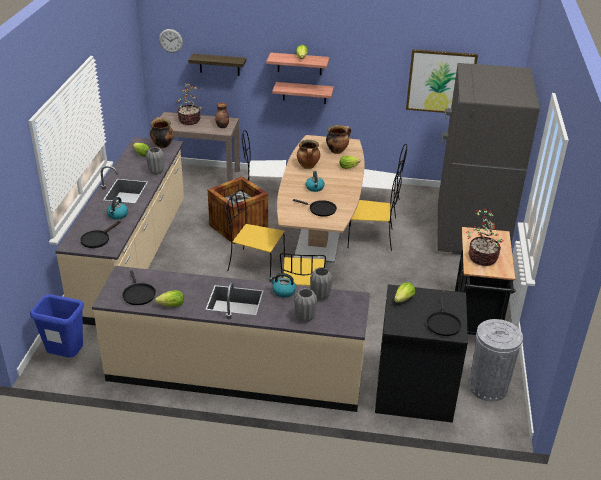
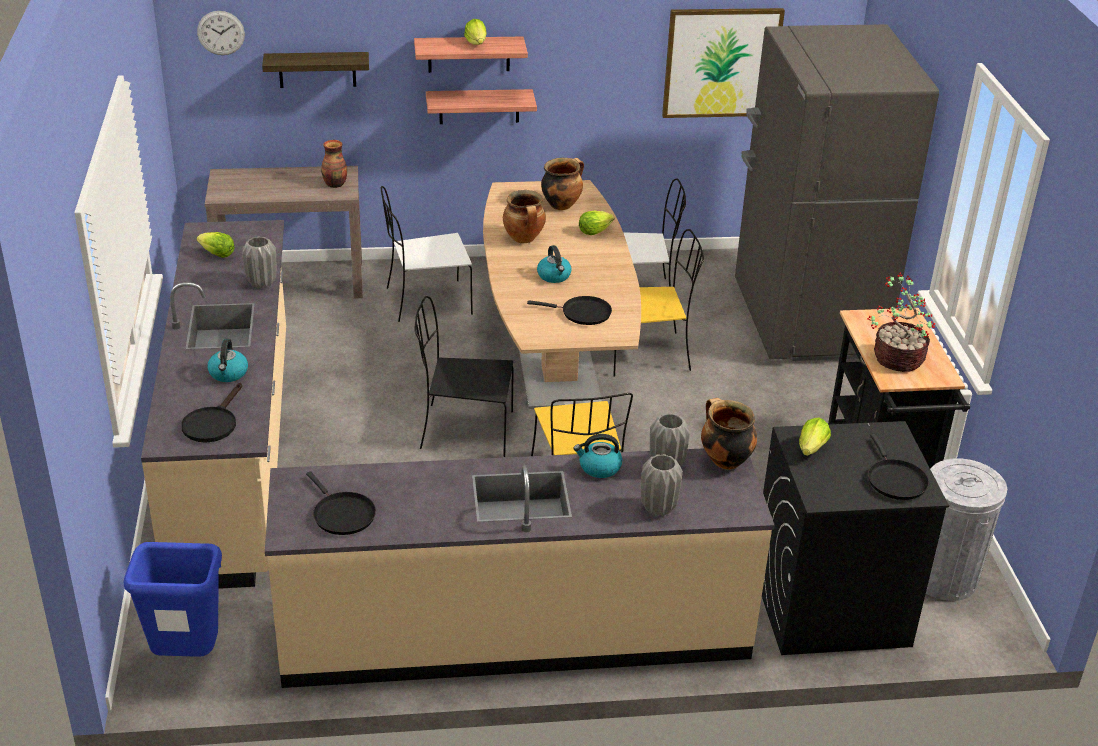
camera: 15 degrees left, 0 degrees up
cooking pot [150,117,174,148] -> cooking pot moved to [701,398,757,470]
lettuce [155,290,184,307] -> none
potted plant [177,82,202,125] -> none
crate [208,176,268,244] -> none
yellow chair [225,190,285,282] -> black chair [415,296,514,457]

